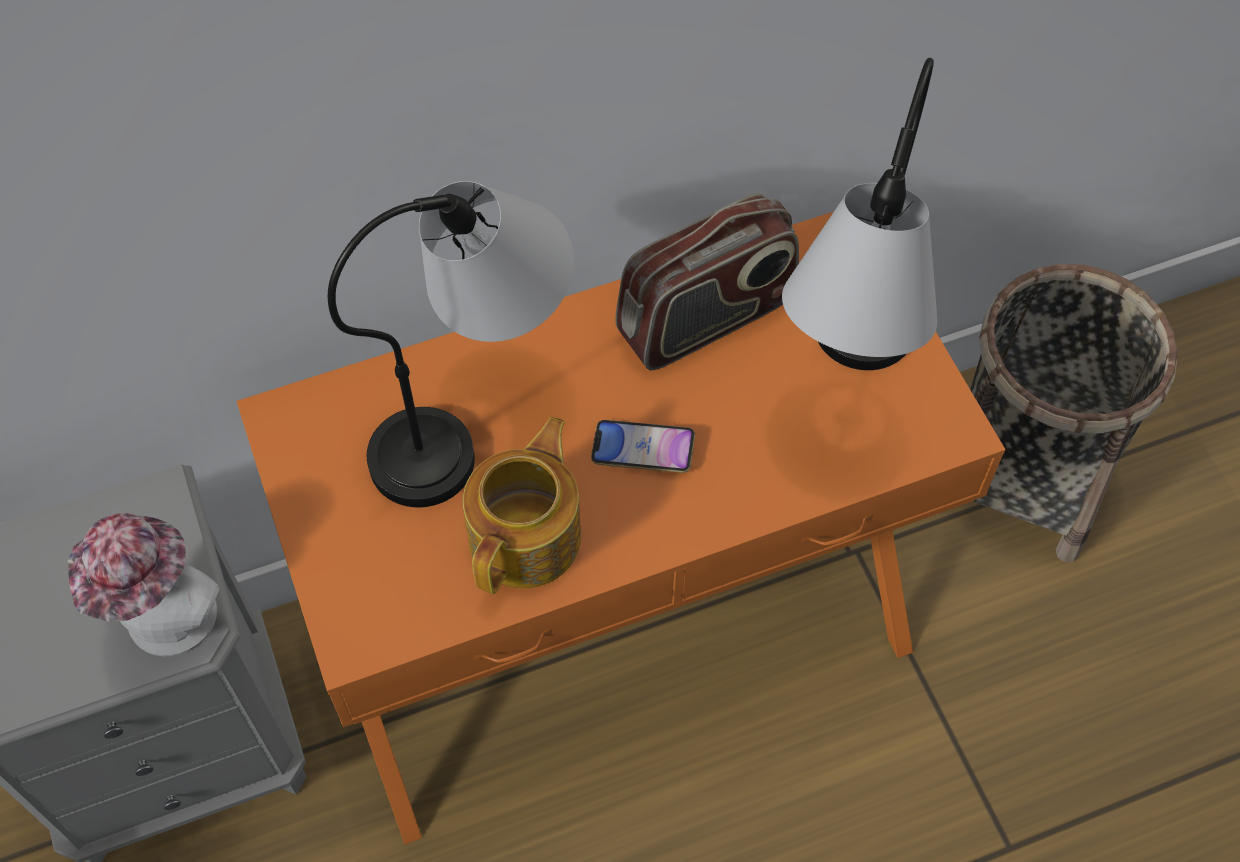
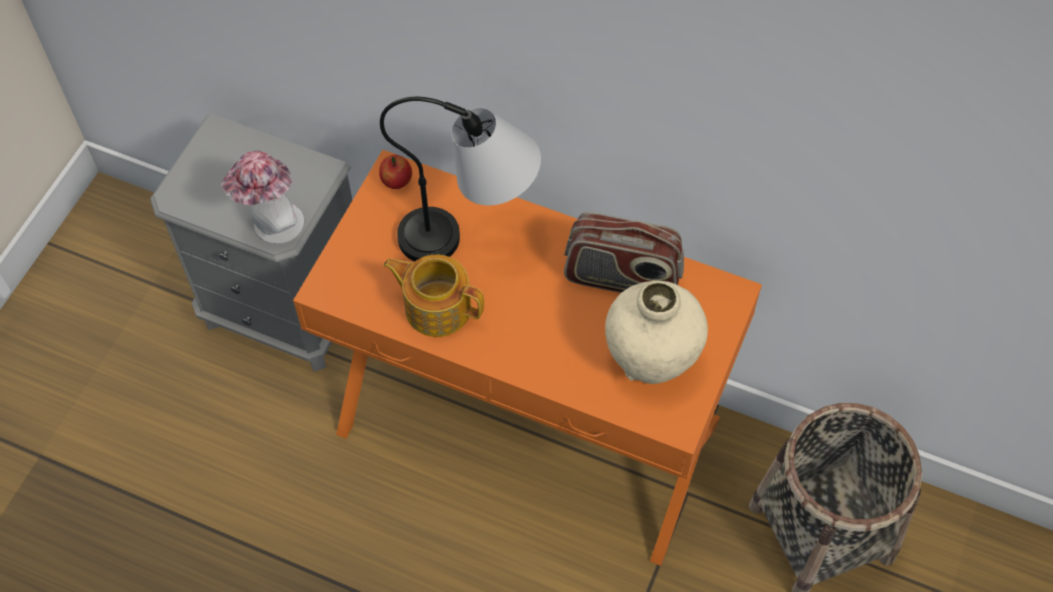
camera: 45 degrees right, 0 degrees up
teapot [463,417,581,594] -> teapot turned 135 degrees counterclockwise [384,255,484,337]
phone [591,420,695,473] -> none
table lamp [782,58,938,370] -> beige vase [605,281,708,384]
none -> apple [379,155,412,189]

